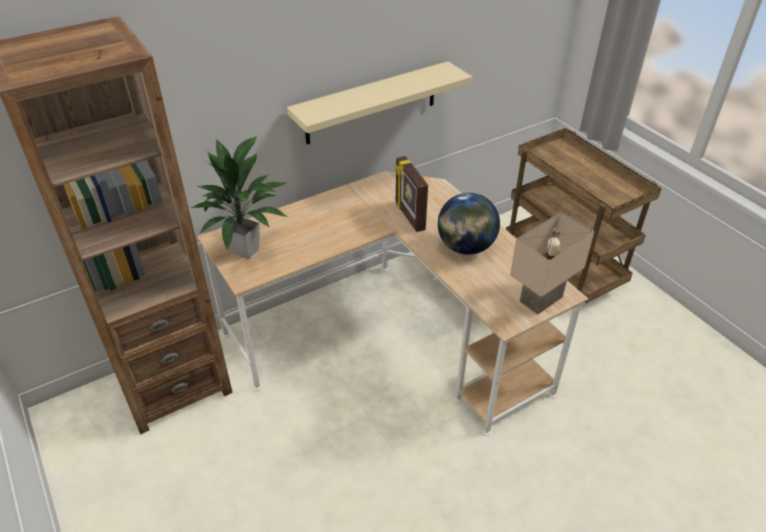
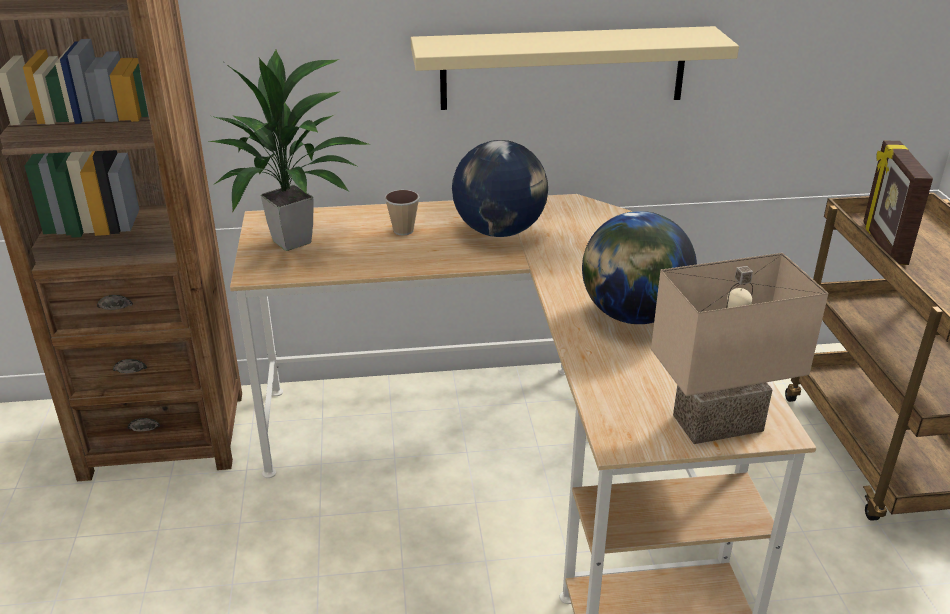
camera: 25 degrees right, 10 degrees down
picture frame [395,156,428,232] -> picture frame moved to [863,141,933,265]
none -> cup [385,190,420,236]
none -> globe [452,140,548,237]

